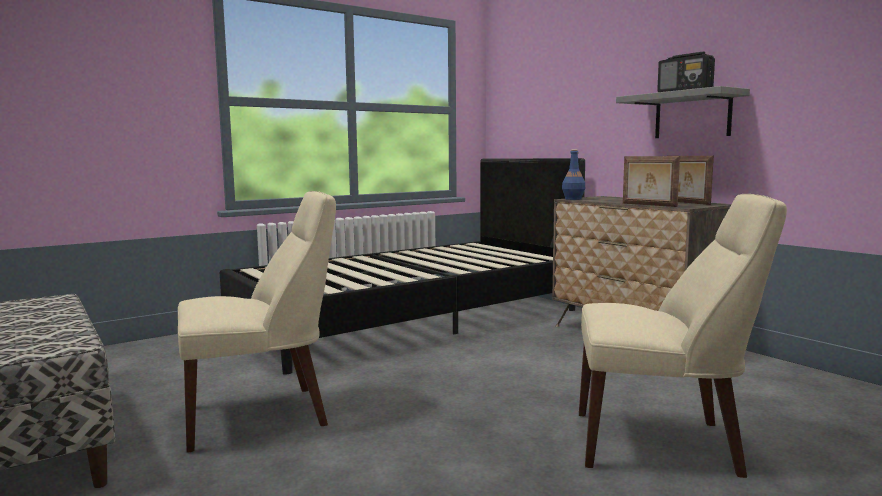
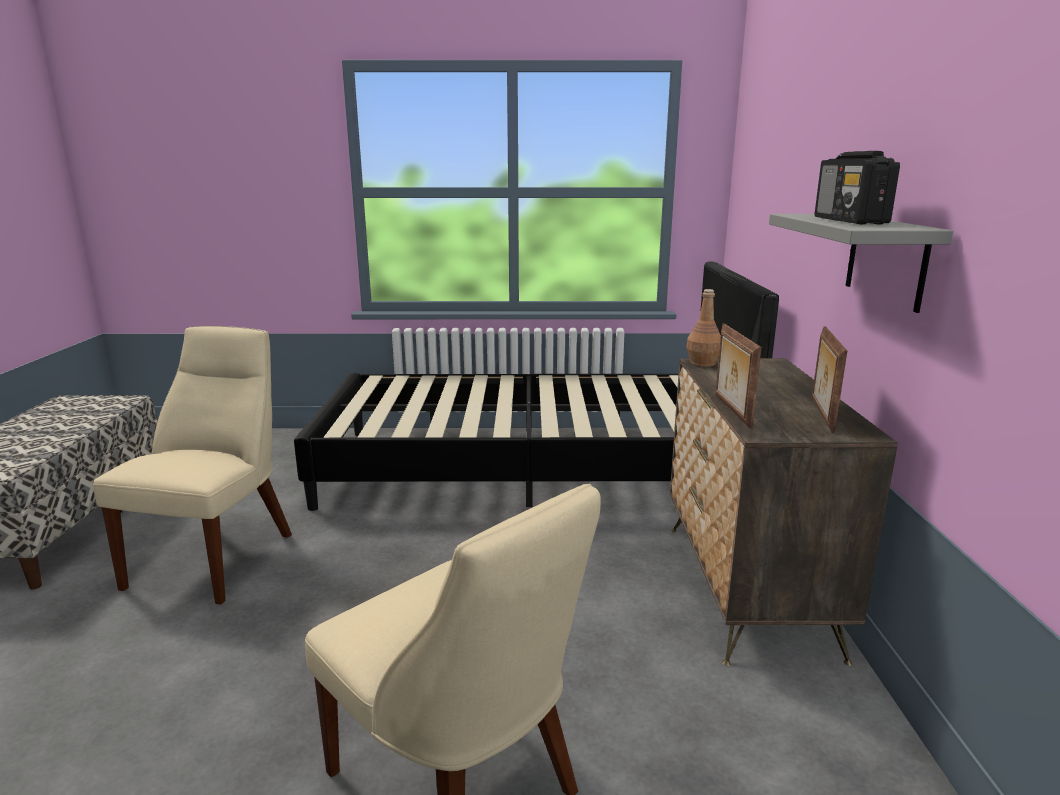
camera: 35 degrees right, 10 degrees up
beige chair [178,191,336,452] -> beige chair turned 90 degrees counterclockwise [93,326,292,605]
blue bottle [562,149,585,200] -> brown bottle [687,289,721,367]

